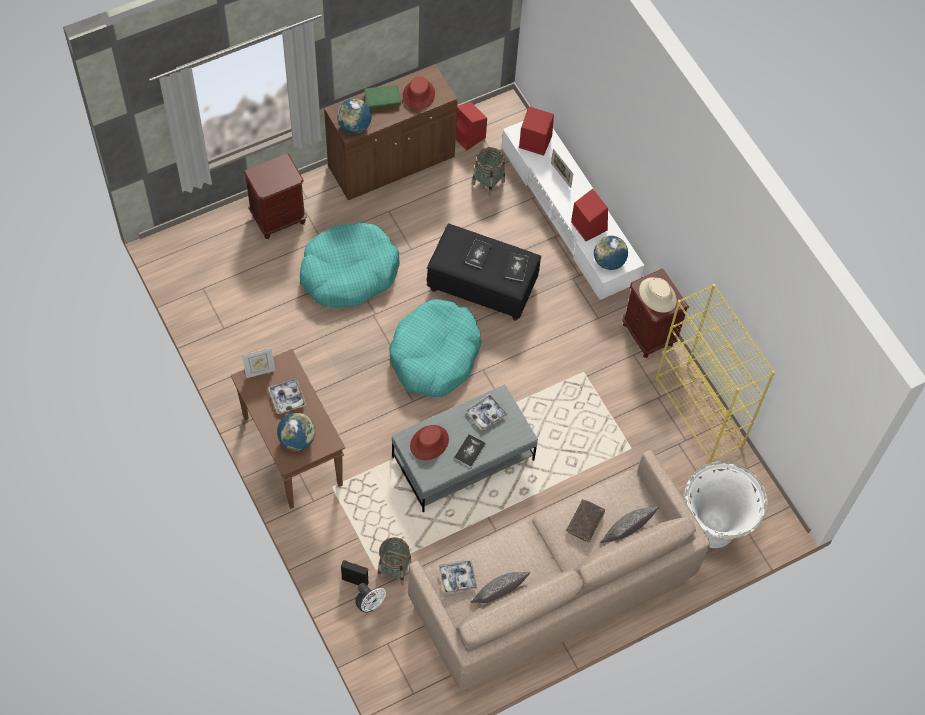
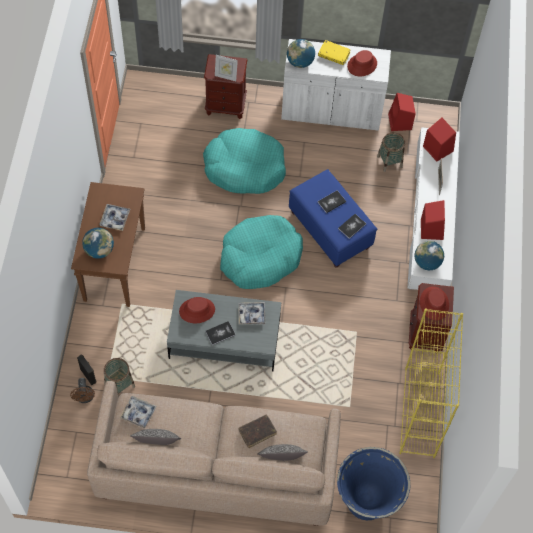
camera: 35 degrees right, 0 degrees up
picture frame [242,348,275,378] -> picture frame moved to [215,55,238,81]
brown cabinet [324,64,458,200] -> white cabinet [281,39,391,131]
white fan [355,583,386,613] -> brown fan [70,378,95,403]
green book [364,85,401,110] -> yellow book [318,40,350,65]
black ottoman [427,223,541,321] -> blue ottoman [289,169,377,268]
beige hat [639,278,677,313] -> red hat [420,286,449,320]
white planter [685,461,767,548] -> blue planter [337,447,411,520]

